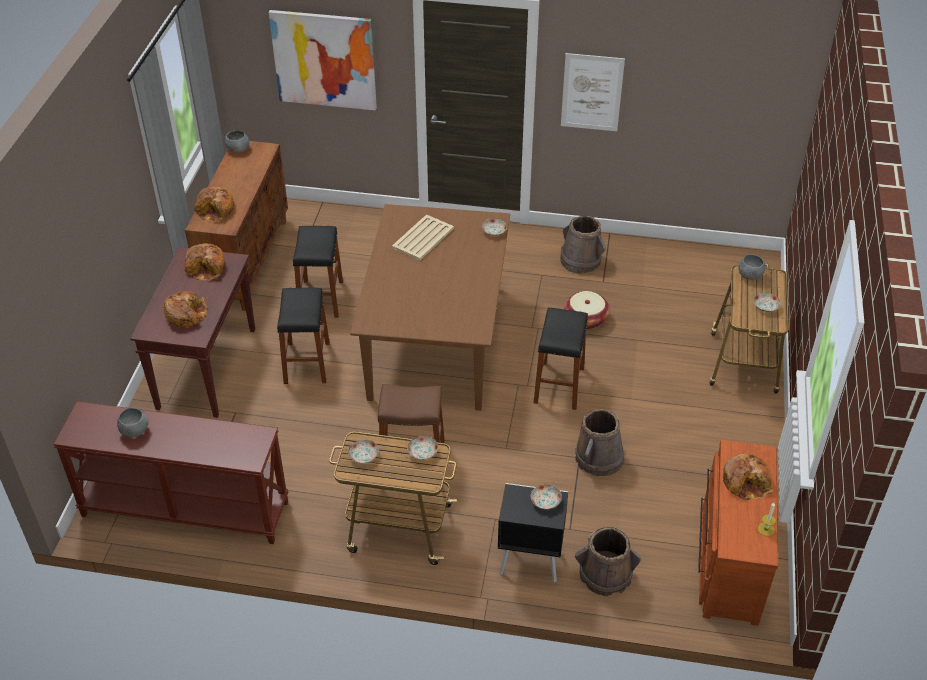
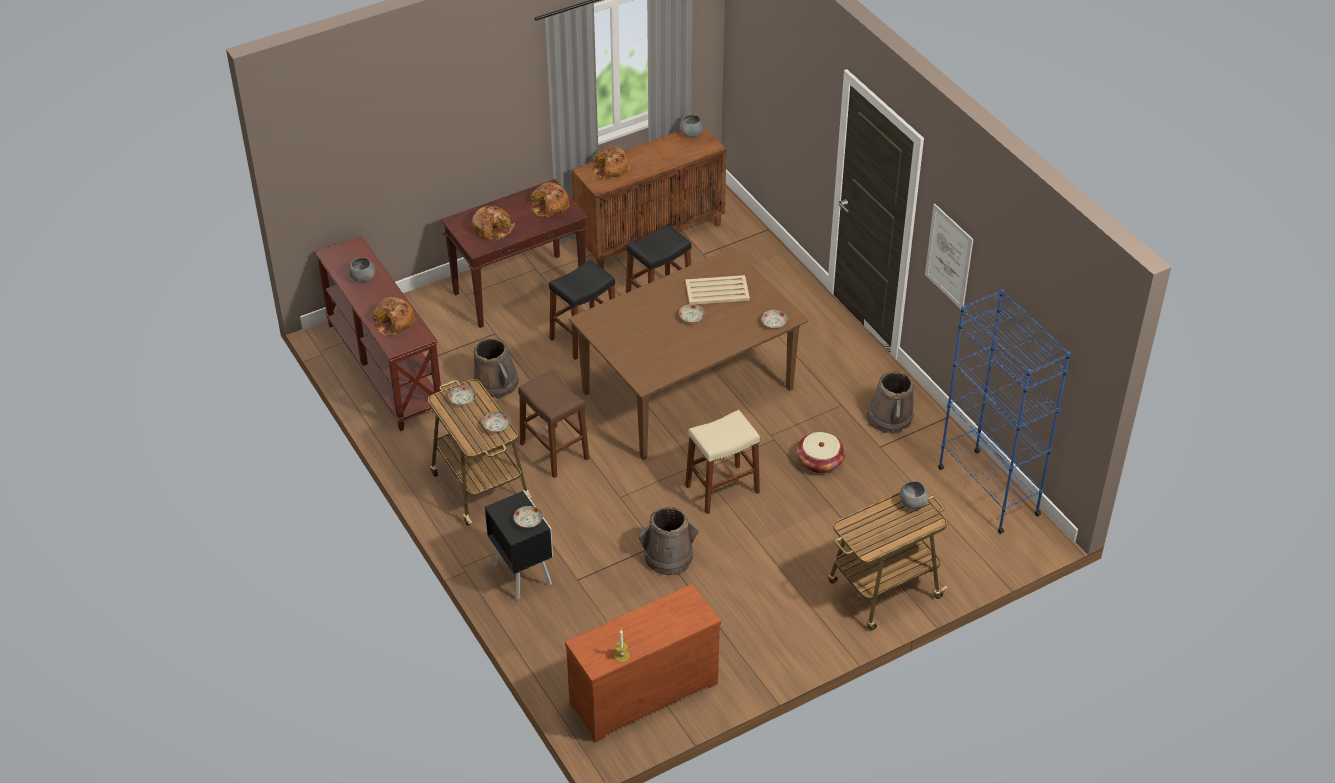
camera: 50 degrees right, 0 degrees up
picture [269,10,377,111] -> none
black stool [534,308,588,410] -> beige stool [685,410,760,514]
brown bucket [575,527,641,596] -> brown bucket moved to [473,337,519,399]
bread [723,453,774,500] -> bread moved to [372,297,415,336]
plate [753,293,781,312] -> plate moved to [679,304,705,323]
none -> blue bookcase [938,289,1071,534]

